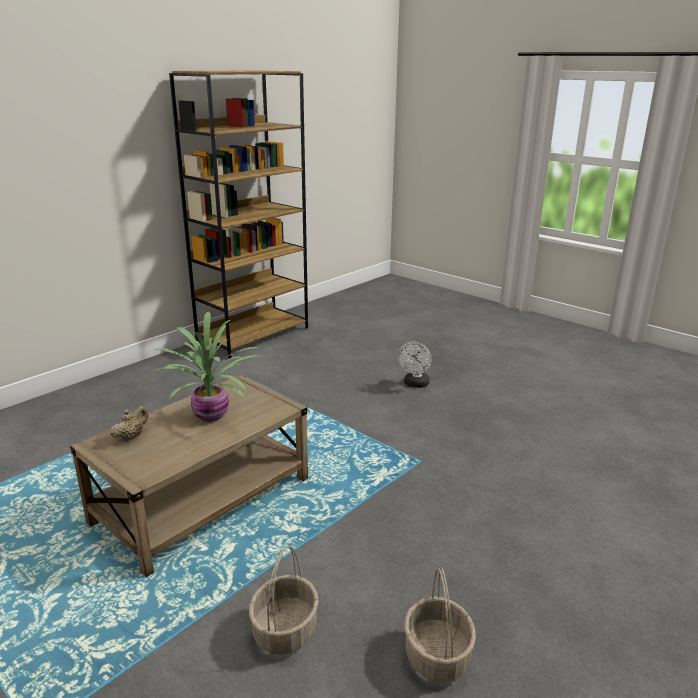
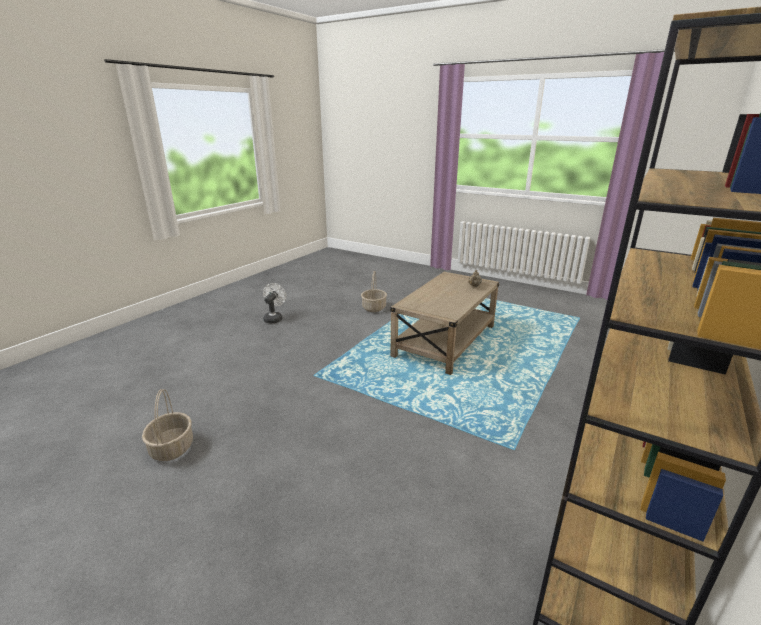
camera: 170 degrees right, 0 degrees up
potted plant [152,312,261,422] -> none
white fan [398,342,431,388] -> white fan moved to [263,283,286,323]
basket [404,567,476,683] -> basket moved to [142,389,193,461]

